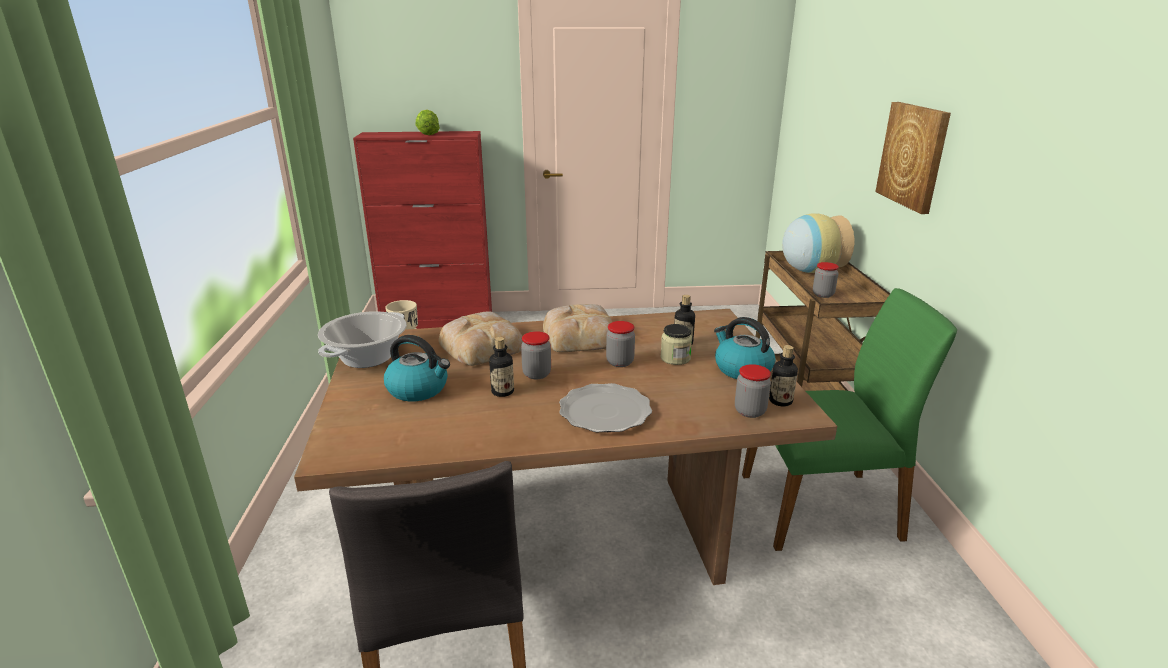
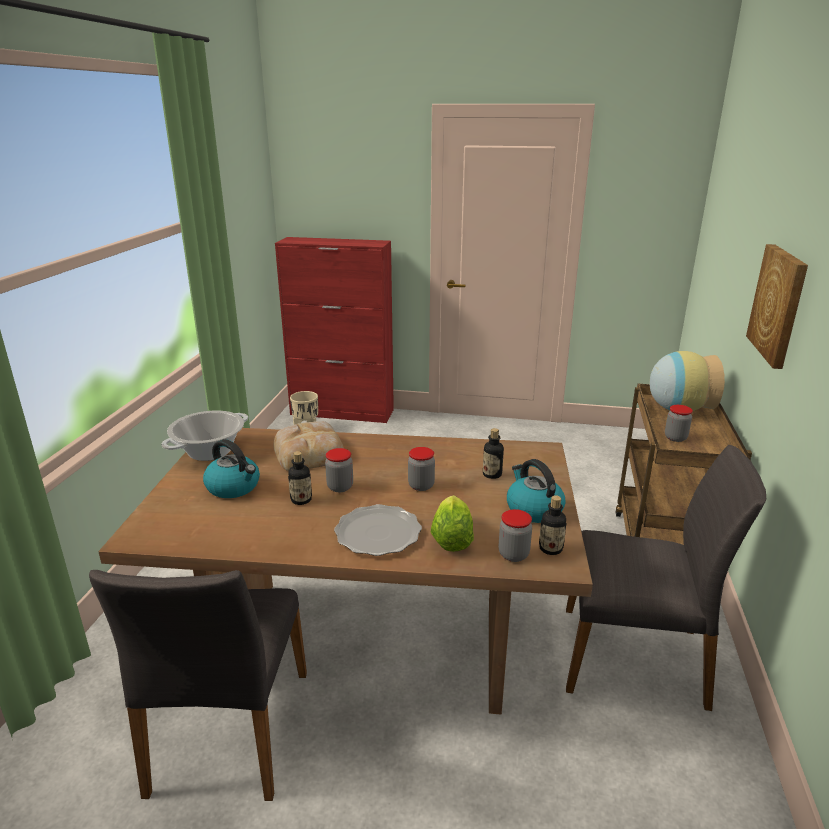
camera: 15 degrees right, 0 degrees up
lettuce [415,110,440,135] -> lettuce moved to [431,495,474,552]
bread [543,304,612,352] -> none
jar [660,324,692,365] -> none
green chair [742,288,957,551] -> grey chair [566,445,766,711]

